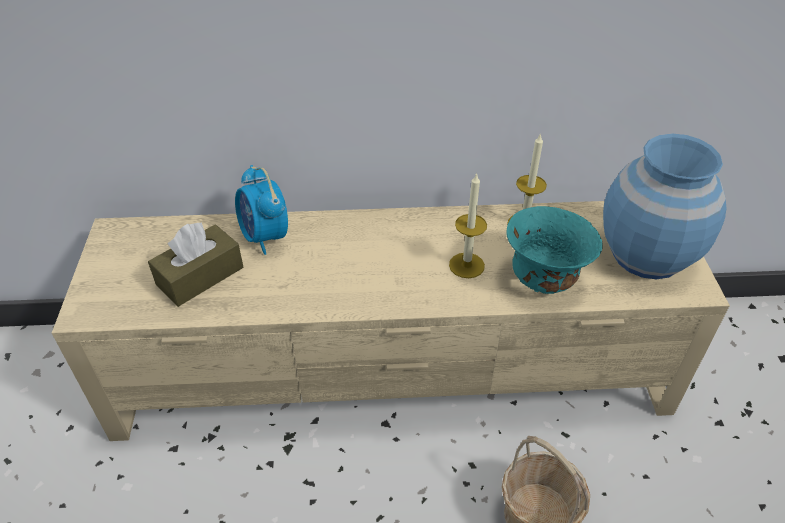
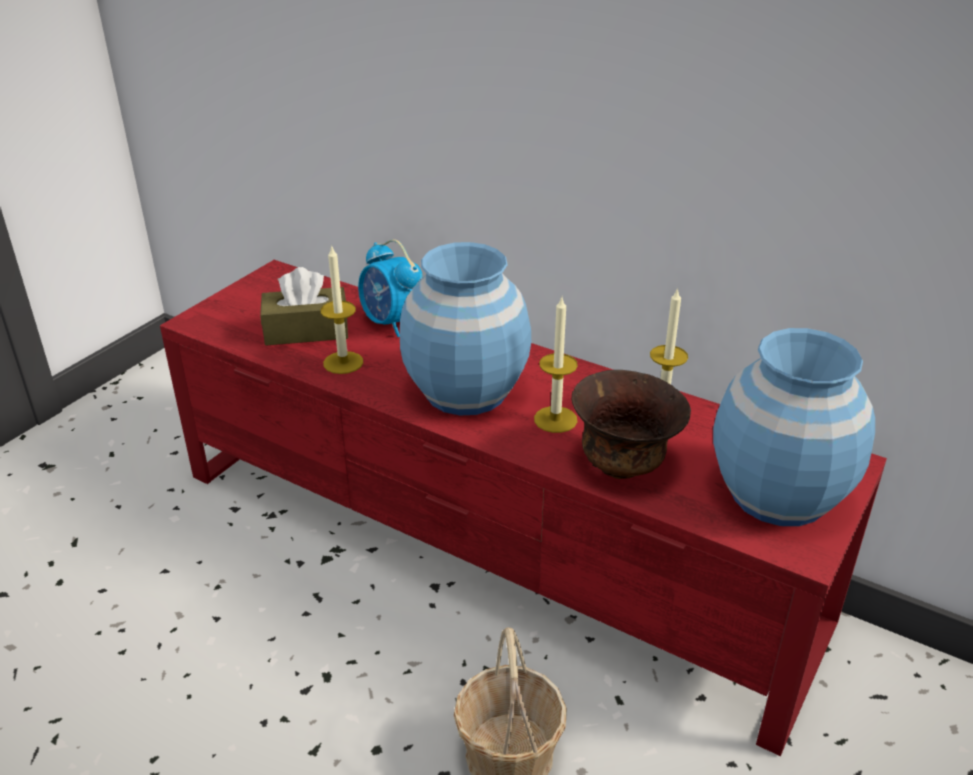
camera: 35 degrees right, 10 degrees down
beige tv stand [52,201,730,441] -> red tv stand [160,260,887,756]
alarm clock [235,165,288,255] -> alarm clock turned 45 degrees counterclockwise [358,239,422,337]
turquoise bowl [506,206,603,294] -> brown bowl [571,370,691,479]
none -> candle [320,247,363,374]
none -> blue vase [400,242,531,416]

